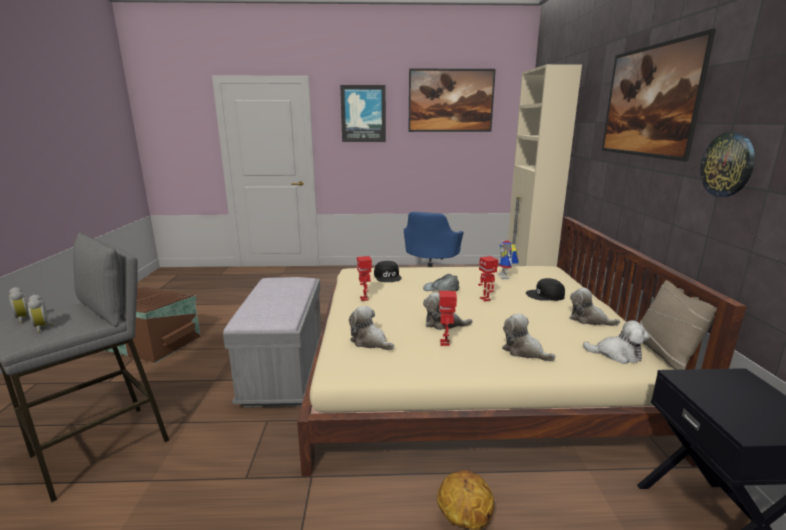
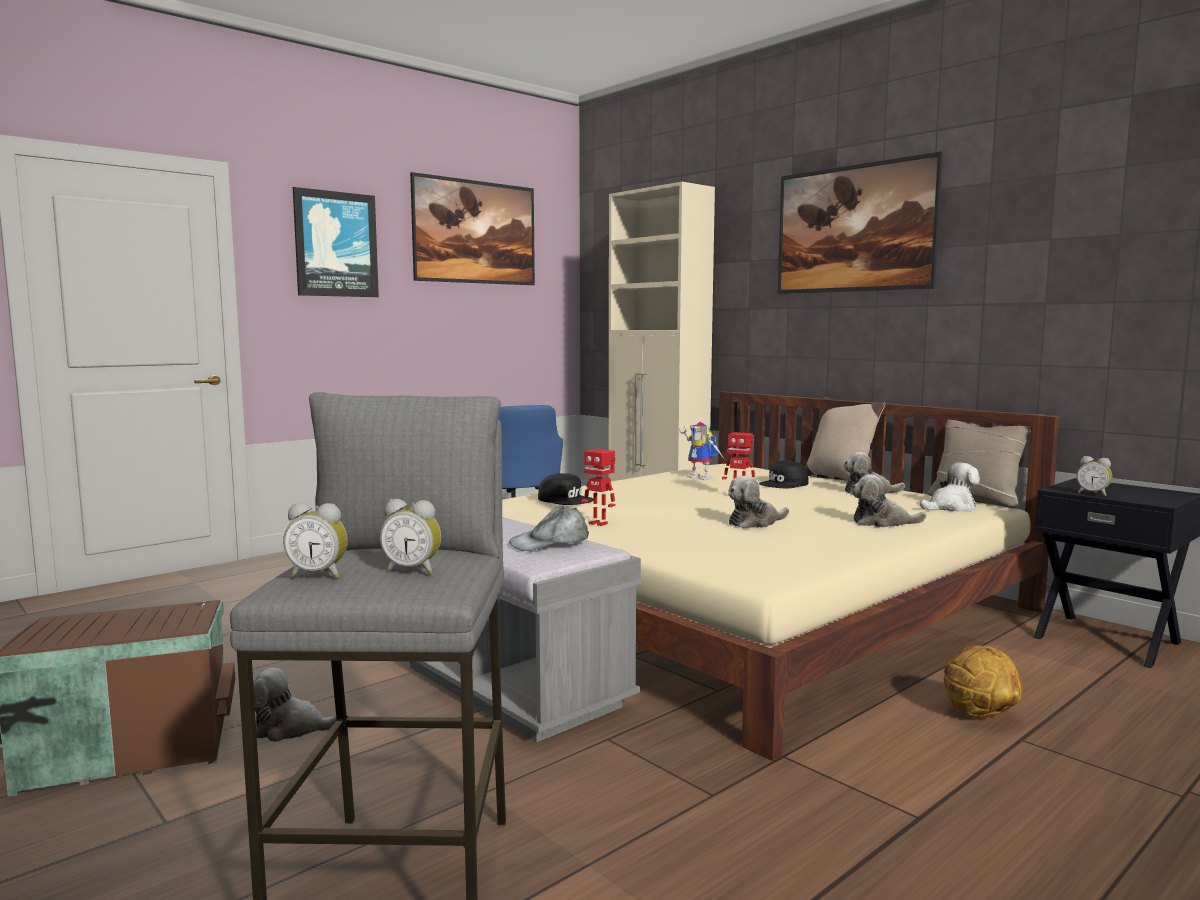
camera: 40 degrees left, 10 degrees down
plush toy [349,306,394,350] -> plush toy moved to [253,668,336,742]
grey cap [423,274,459,291] -> grey cap moved to [509,506,589,551]
toy robot [439,291,457,346] -> none
wall clock [700,132,755,197] -> none
none -> beige pillow [805,397,885,481]
none -> alarm clock [1077,456,1112,496]

